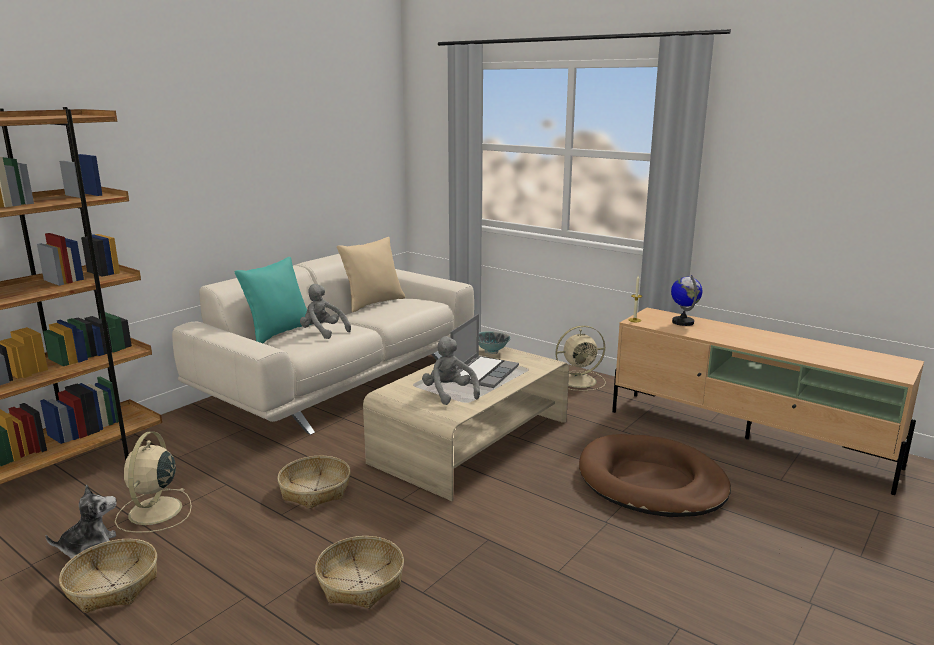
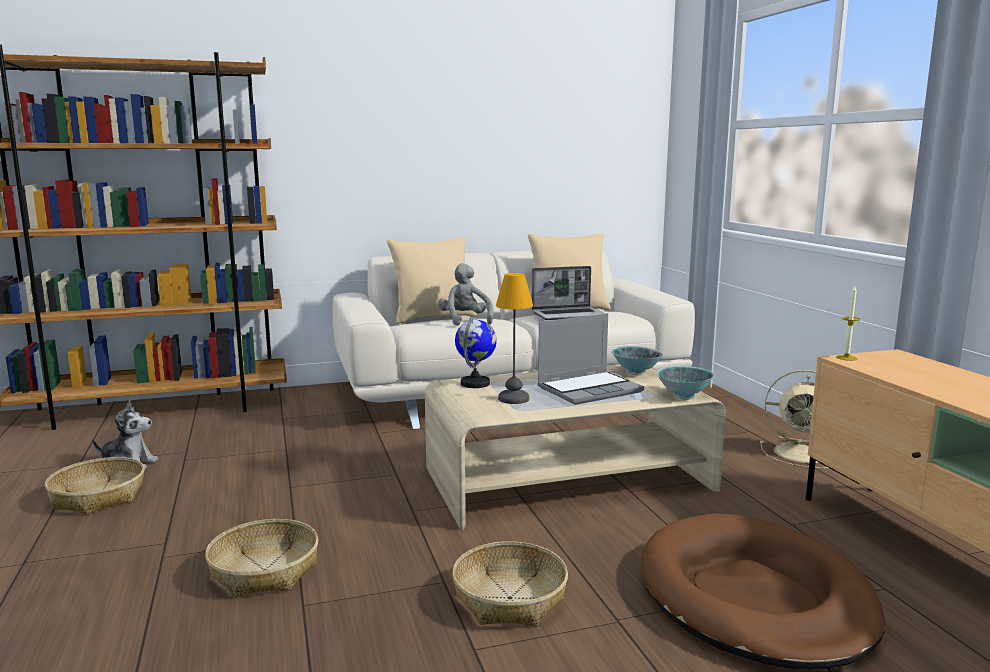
camera: 35 degrees right, 5 degrees down
beige fan [115,432,192,533] -> none
turquoise pillow [234,257,312,343] -> beige pillow [387,237,477,324]
basket [277,456,351,509] -> basket moved to [452,541,568,626]
grey plush toy [422,336,480,405] -> table lamp [496,273,533,404]
globe [671,275,702,326] -> globe moved to [455,317,497,388]
none -> laptop [531,266,605,320]
none -> bowl [657,366,715,400]

